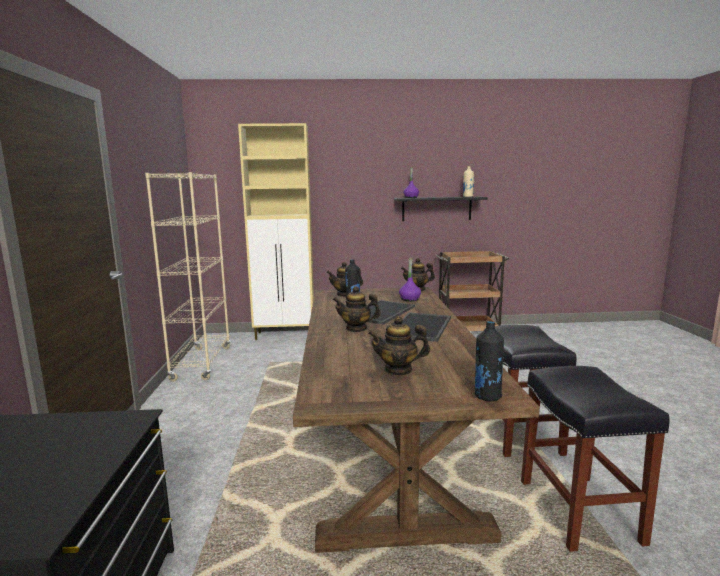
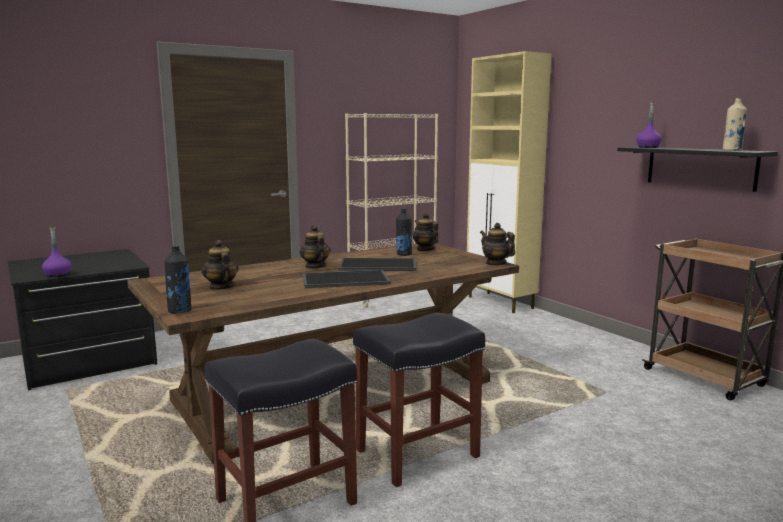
camera: 60 degrees right, 0 degrees up
purple bottle [399,258,421,301] -> purple bottle moved to [42,226,72,277]

